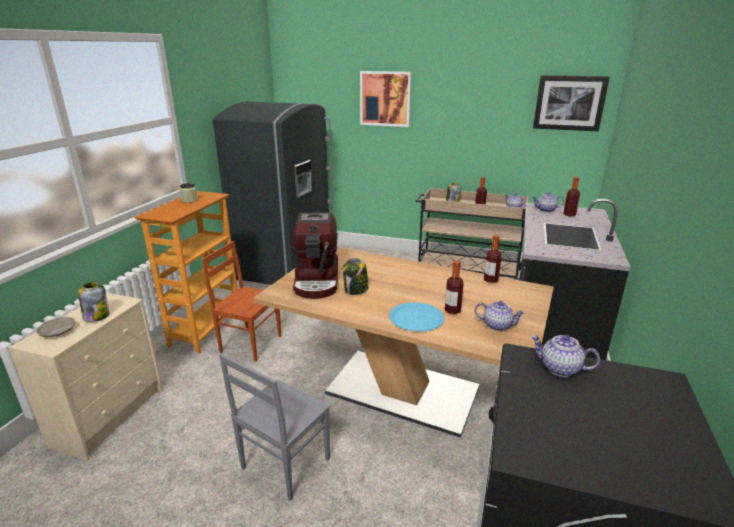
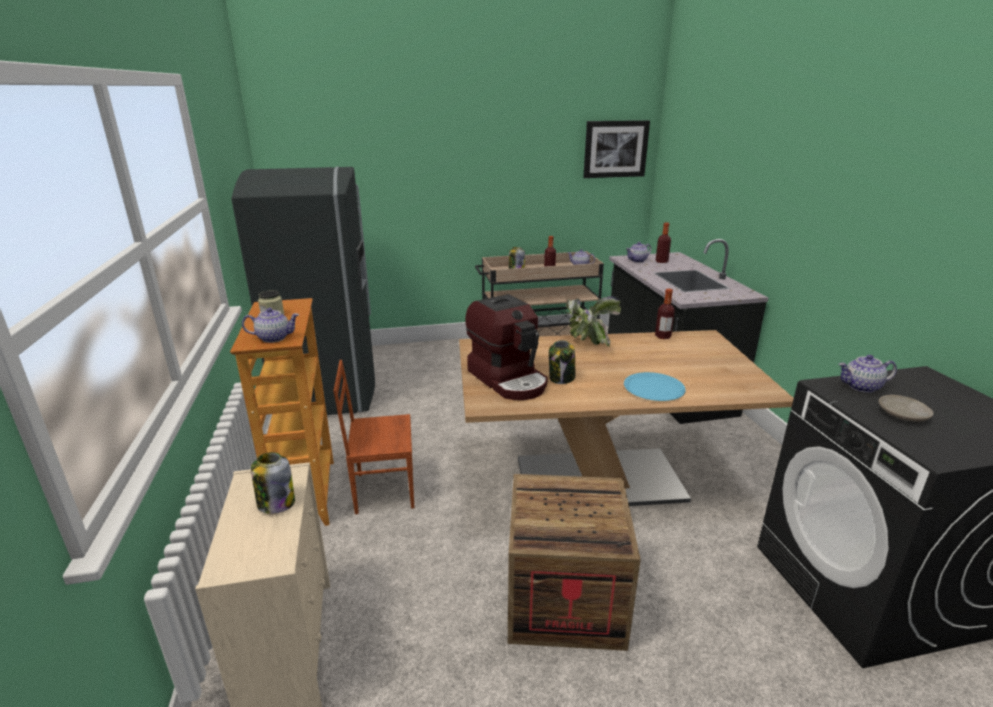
camera: 30 degrees left, 0 degrees up
beige plate [36,317,75,337] -> beige plate moved to [879,395,934,421]
grey chair [219,354,330,501] -> crate [508,474,641,651]
picture [360,71,412,127] -> none
bottle [445,261,464,314] -> none
teapot [475,301,525,331] -> teapot moved to [242,308,299,343]
none -> potted plant [566,296,621,347]

